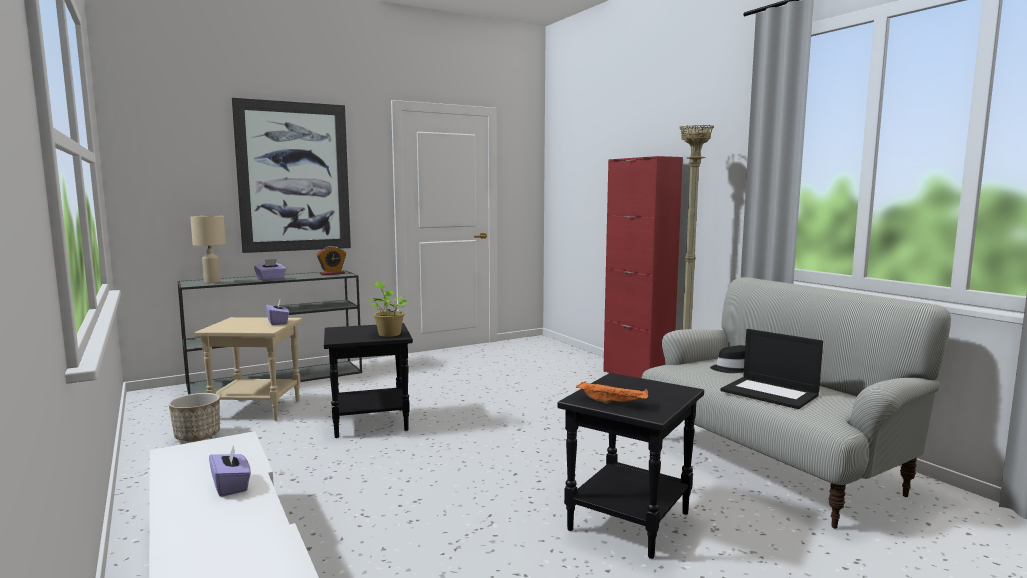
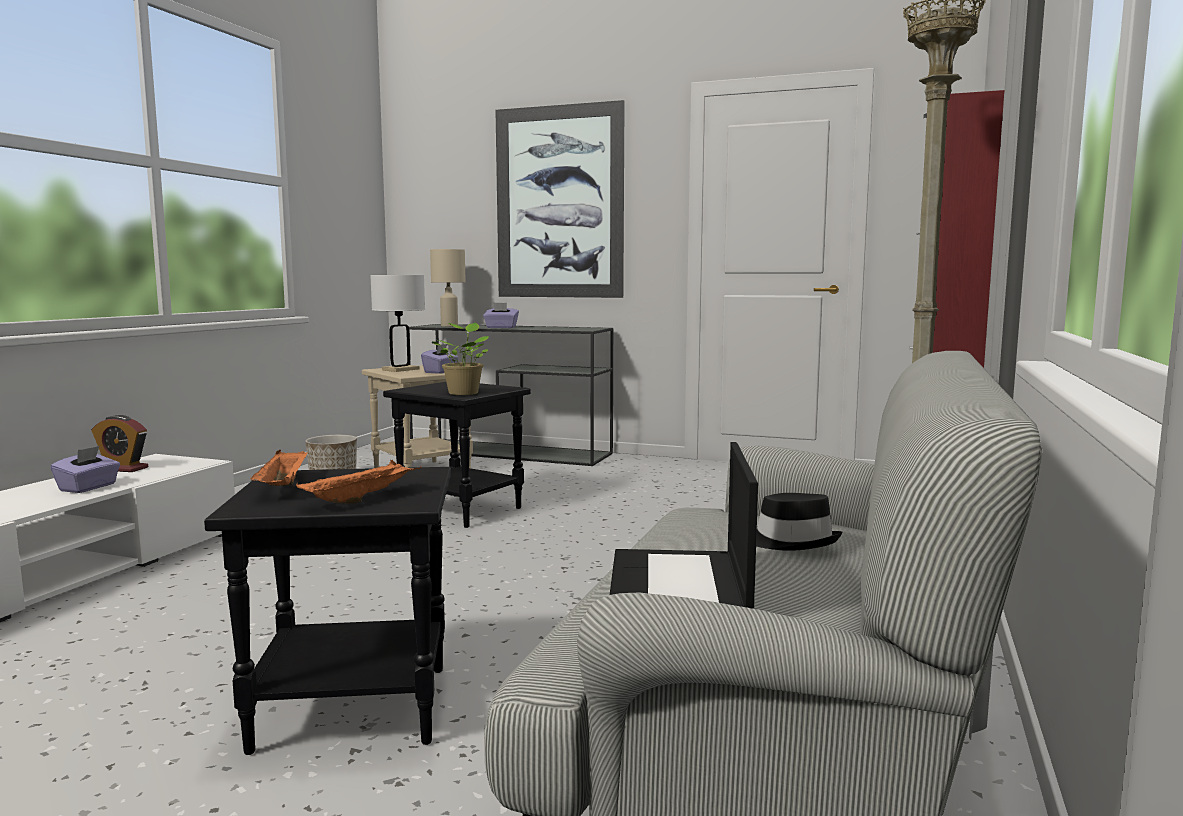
camera: 50 degrees right, 0 degrees up
alarm clock [317,246,346,275] -> alarm clock moved to [91,415,149,472]
none -> orange tray [296,460,421,504]
none -> white table lamp [370,275,425,372]

